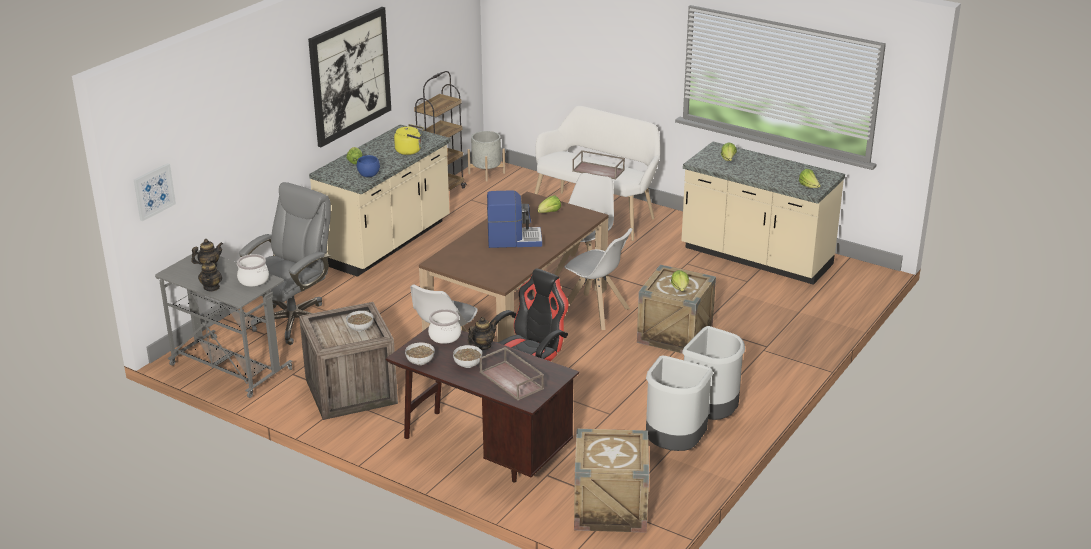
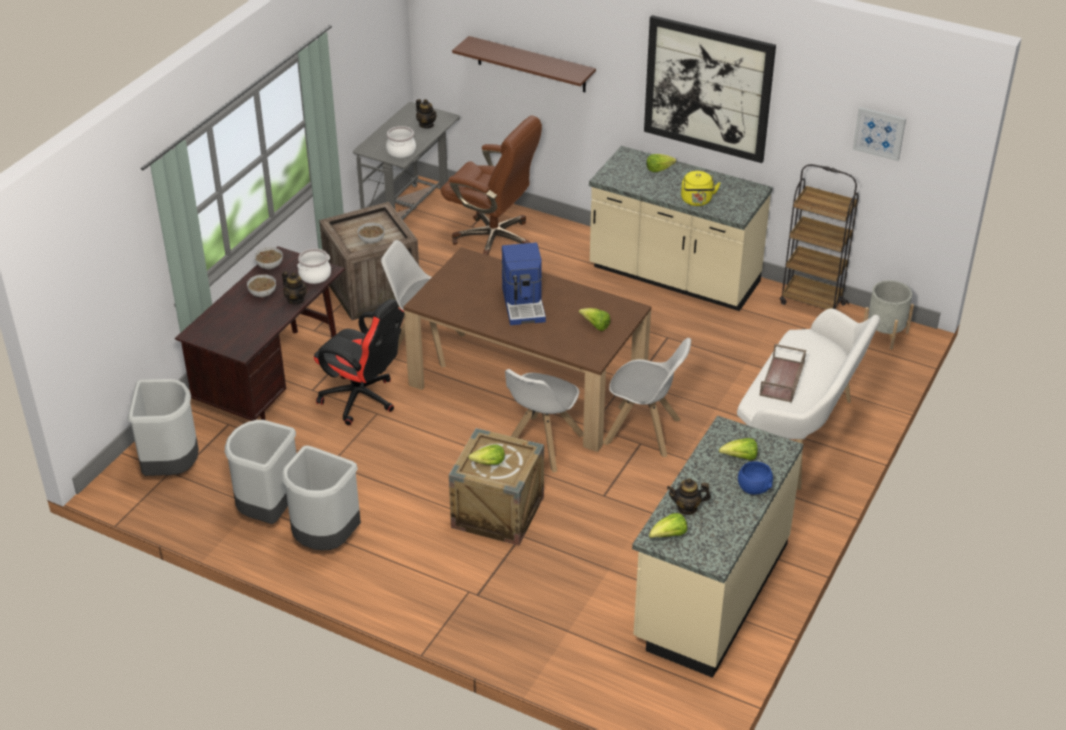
camera: 85 degrees right, 10 degrees up
picture [134,163,176,221] -> picture moved to [853,107,906,161]
teapot [198,258,222,291] -> teapot moved to [667,478,711,515]
grey office chair [239,182,331,345] -> brown office chair [441,116,542,255]
blue bowl [357,155,380,177] -> blue bowl moved to [738,461,773,495]
brown tray [480,347,544,401] -> none
crate [574,429,649,533] -> grey trash can [128,379,199,476]
none -> brown shelf [452,36,596,92]

